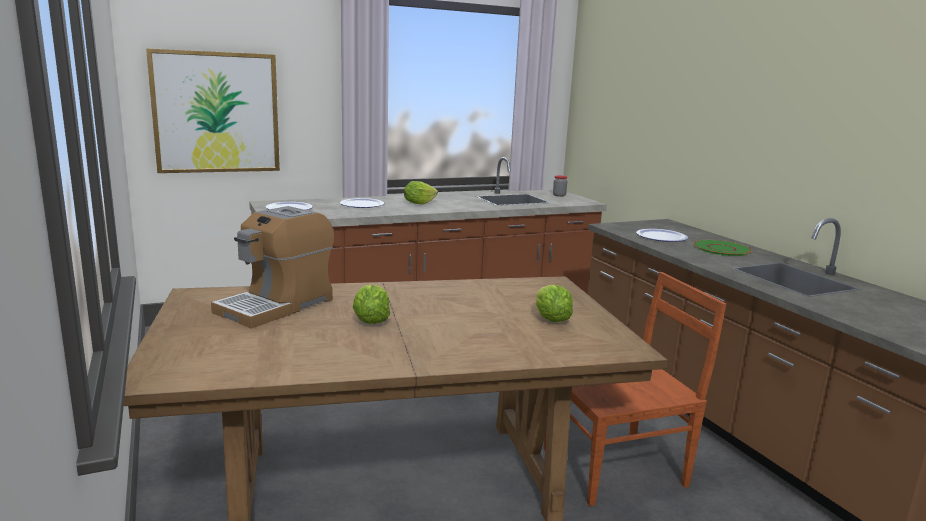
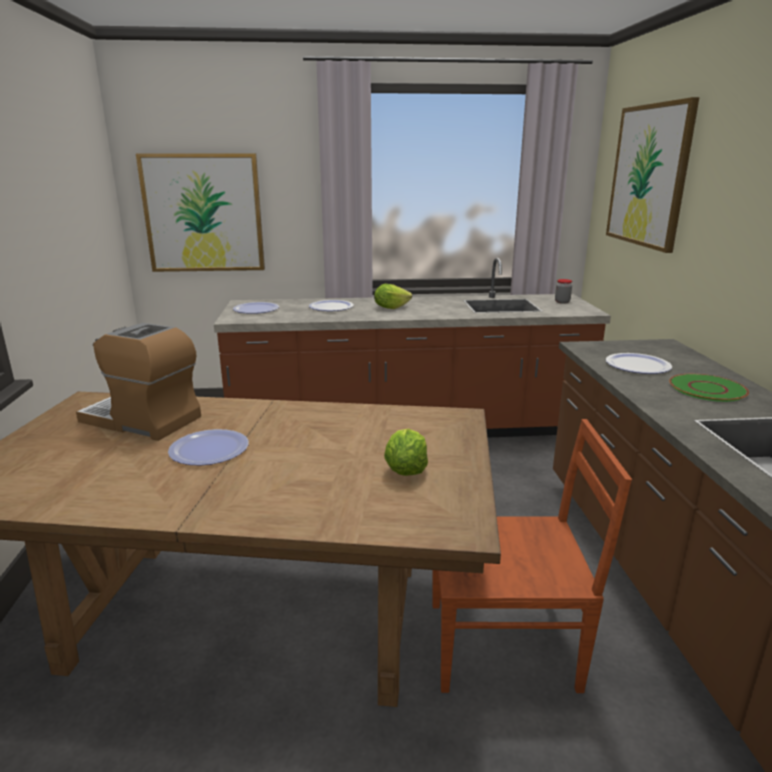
camera: 20 degrees right, 5 degrees up
coffee machine [211,206,334,328] -> coffee machine turned 60 degrees clockwise [76,323,201,441]
lettuce [353,284,390,324] -> plate [168,429,249,466]
none -> picture [606,97,699,253]

